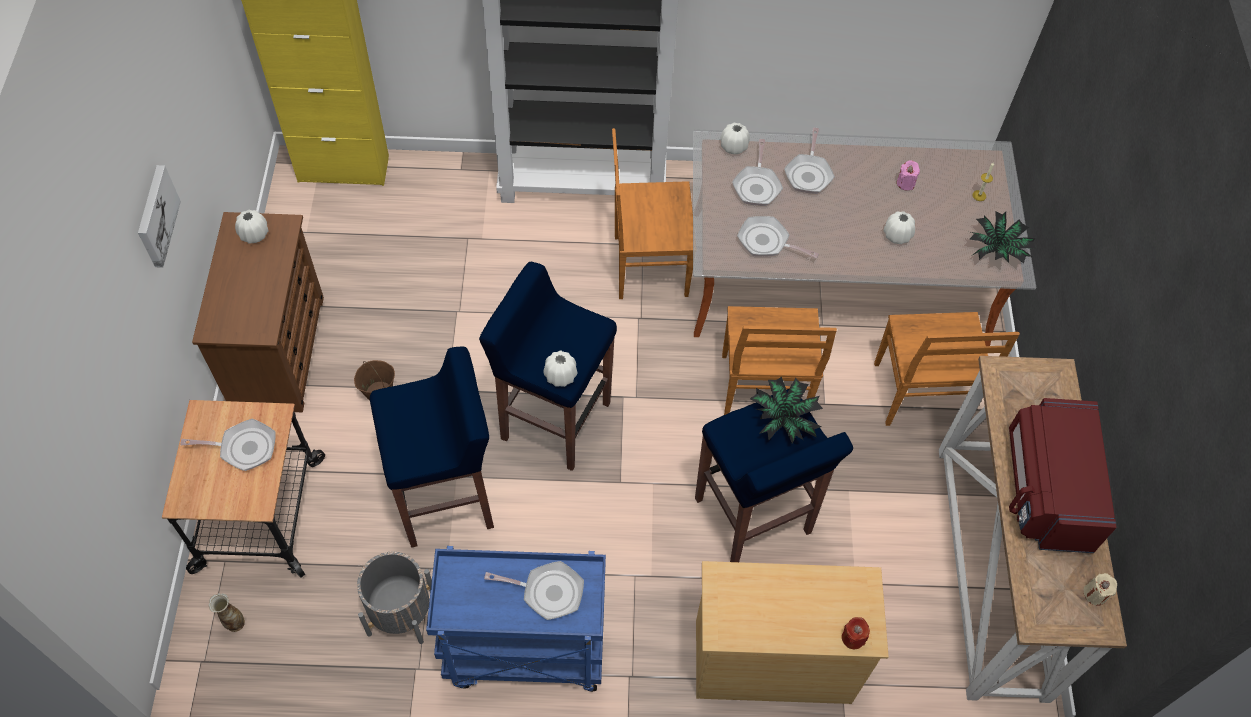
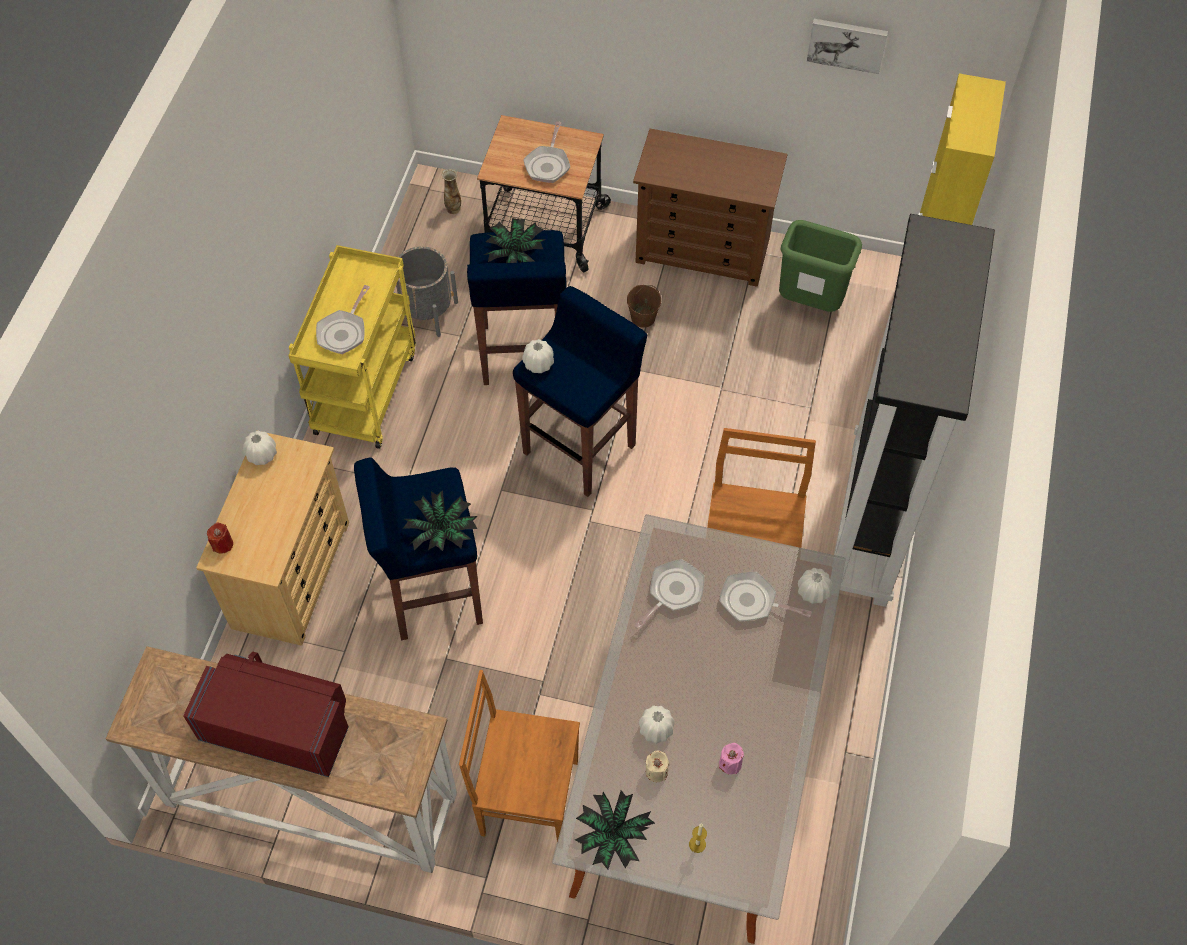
camera: 105 degrees right, 0 degrees up
picture [138,165,181,268] -> picture moved to [807,19,888,74]
white vase [235,210,268,243] -> white vase moved to [243,431,277,465]
blue cart [426,546,606,692] -> yellow cart [288,245,416,449]
brown chair [722,306,837,415] -> none
frying pan [784,128,835,194] -> none
beige candle [1084,573,1117,605] -> beige candle moved to [645,751,669,782]
none -> potted plant [484,218,546,263]
none -> green trash can [779,220,862,312]

